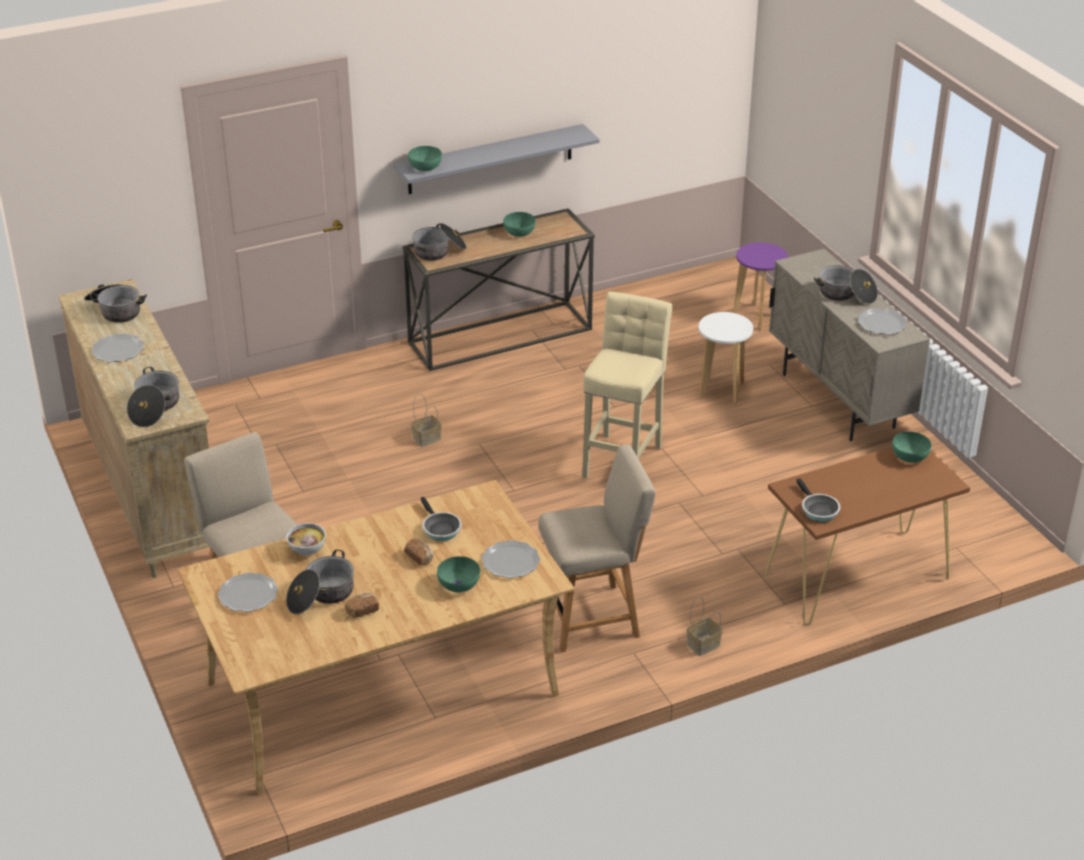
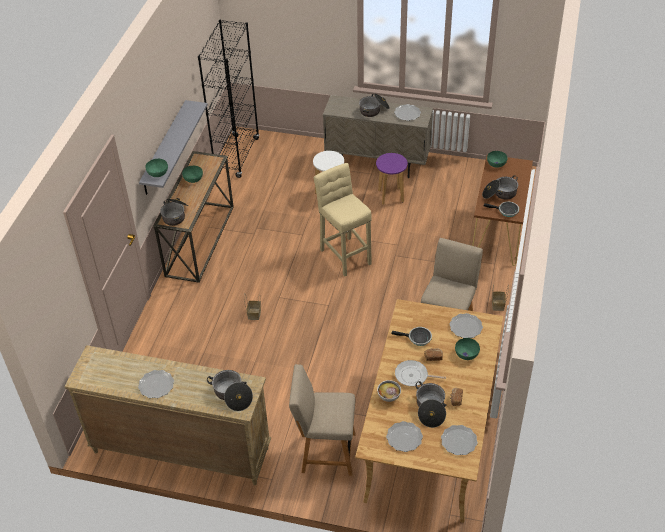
camera: 50 degrees left, 10 degrees up
cooking pot [84,284,147,323] -> cooking pot moved to [482,175,518,200]
purple stool [733,242,788,330] -> purple stool moved to [376,153,408,204]
none -> black bookcase [198,19,259,178]
none -> frying pan [395,360,446,386]
none -> plate [441,425,478,455]

